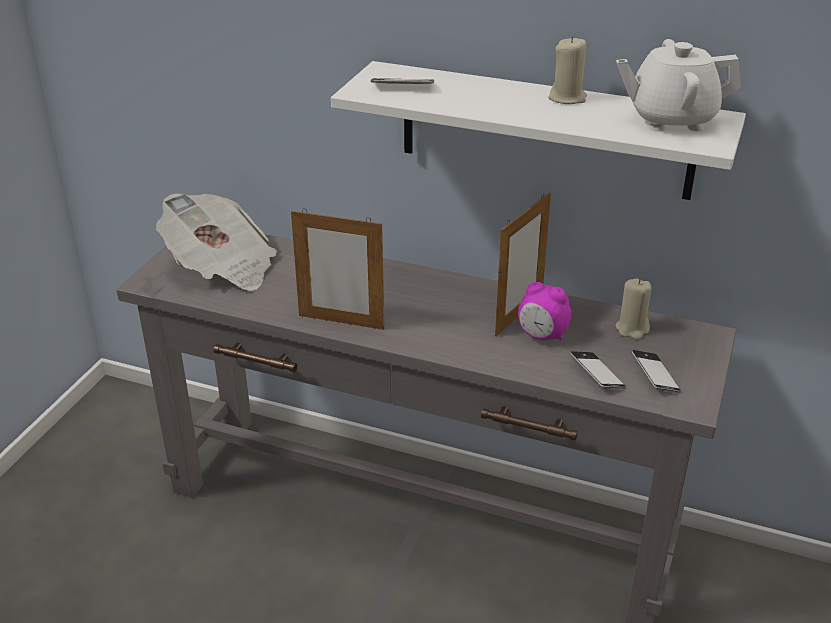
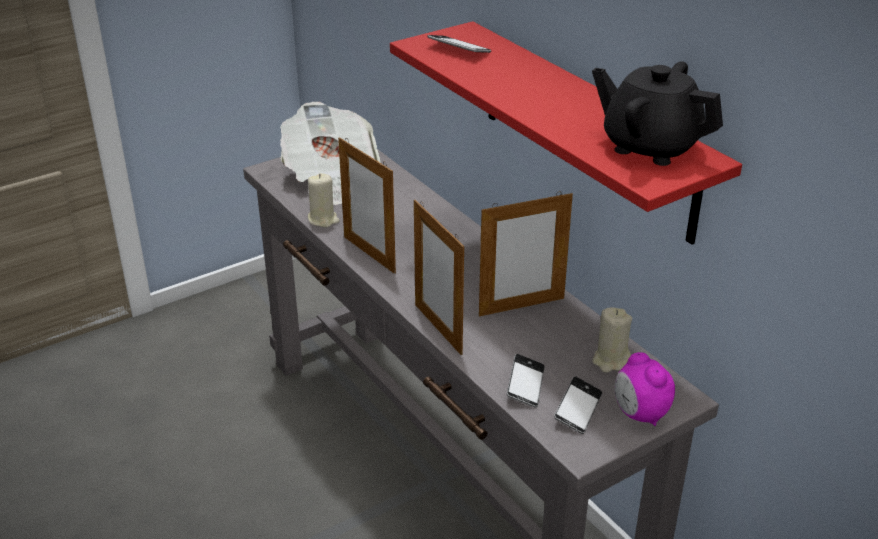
camera: 35 degrees right, 0 degrees up
white shelf [331,61,746,200] -> red shelf [390,21,742,244]
alarm clock [518,282,571,340] -> alarm clock moved to [614,352,675,426]
beige candle [548,36,587,104] -> beige candle moved to [308,173,340,227]
white teapot [616,39,741,132] -> black teapot [592,61,723,166]
none -> picture frame [414,200,464,355]

